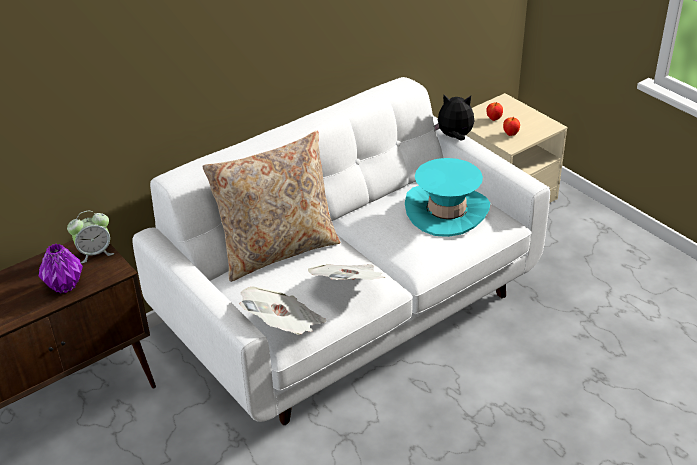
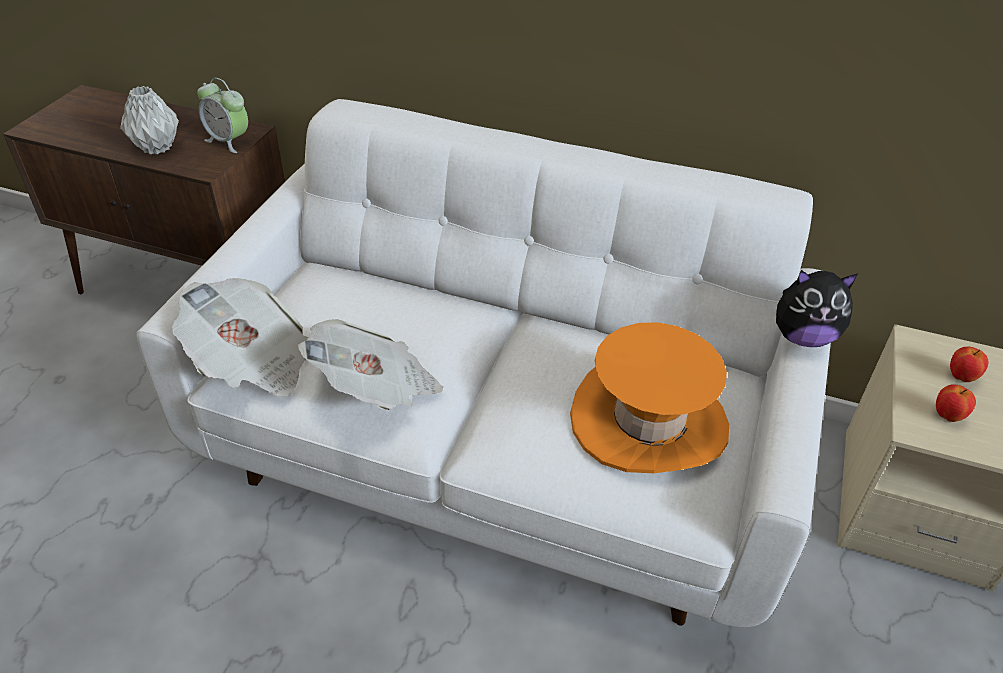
camera: 55 degrees right, 5 degrees up
purple vase [39,244,83,293] -> grey vase [120,86,179,154]
beige pillow [202,131,340,282] -> none
turquoise hat [405,158,490,237] -> orange hat [570,322,729,473]
plush toy [434,94,474,141] -> plush toy turned 120 degrees clockwise [776,270,858,347]

